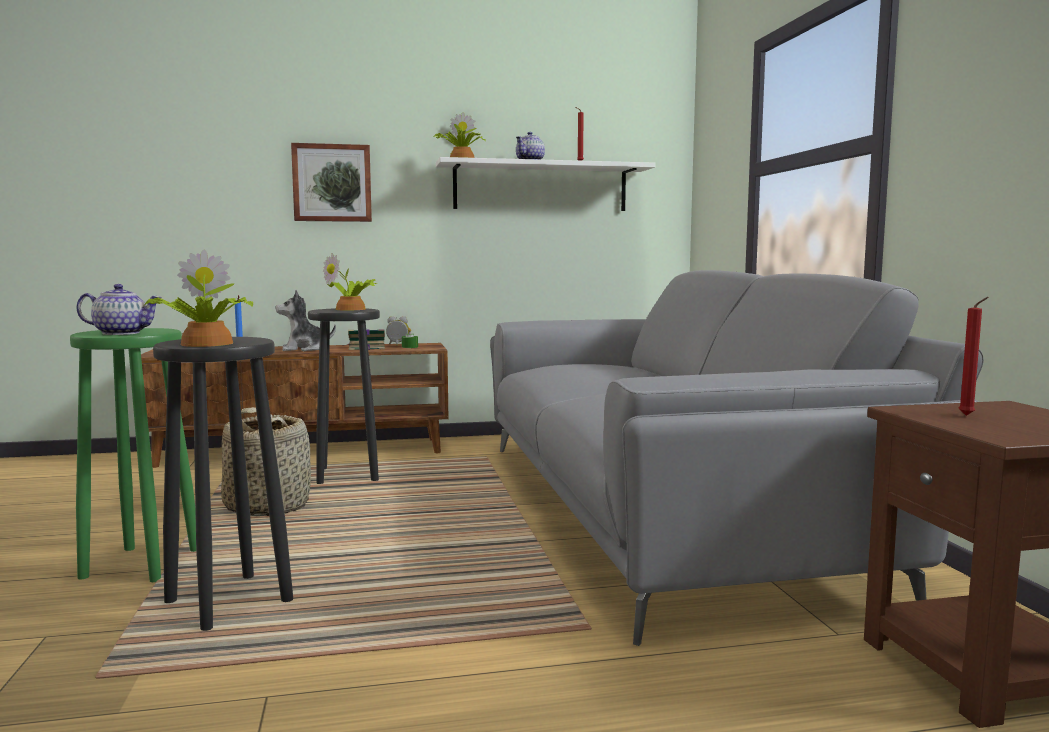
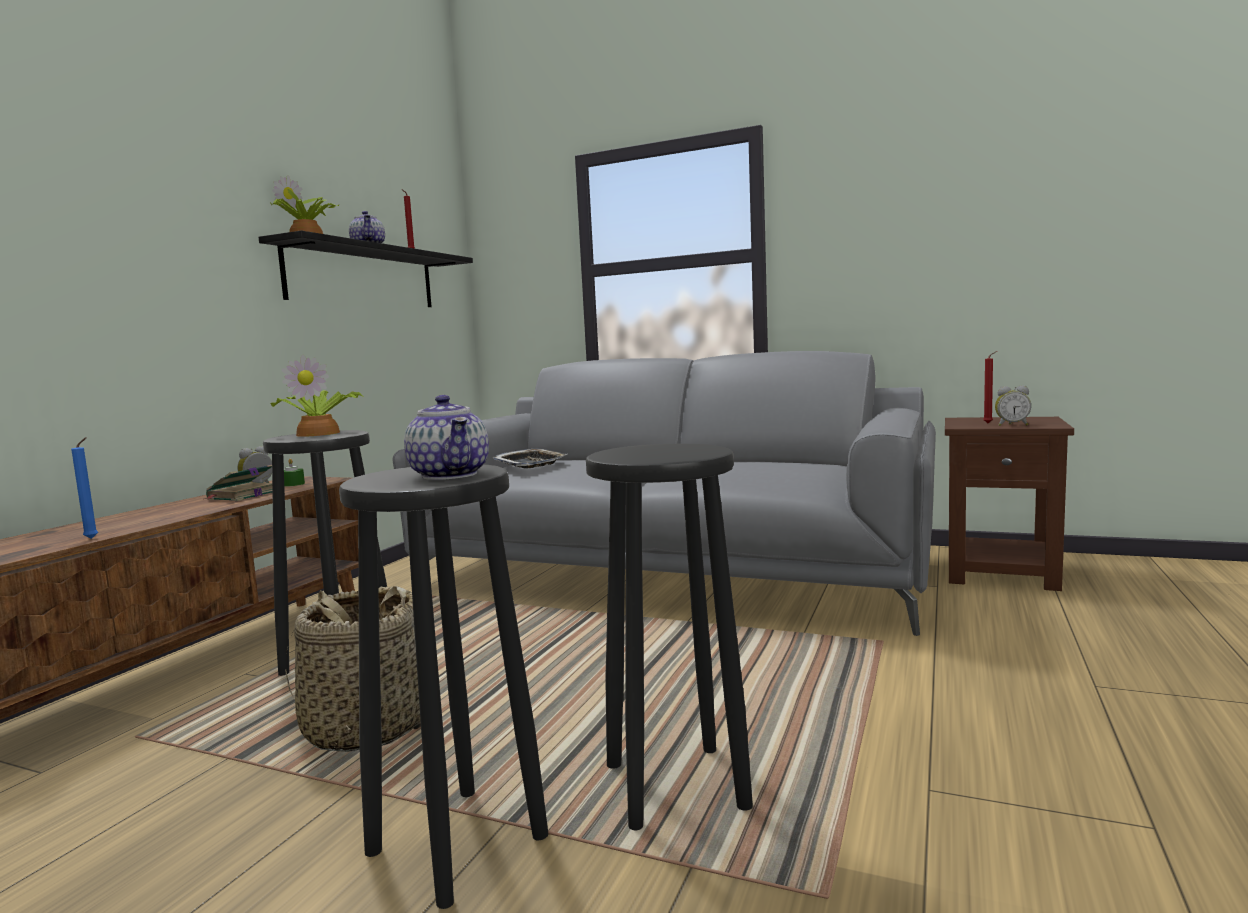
camera: 55 degrees left, 0 degrees up
green stool [70,328,196,582] -> black stool [339,464,548,909]
teapot [76,284,162,335] -> teapot turned 120 degrees clockwise [404,395,489,480]
potted plant [144,250,253,347] -> none
plush toy [275,290,336,351] -> none
picture [291,143,372,222] -> none
white shelf [436,157,656,211] -> black shelf [258,231,473,307]
none -> tray [492,449,567,468]
none -> alarm clock [995,385,1031,426]

